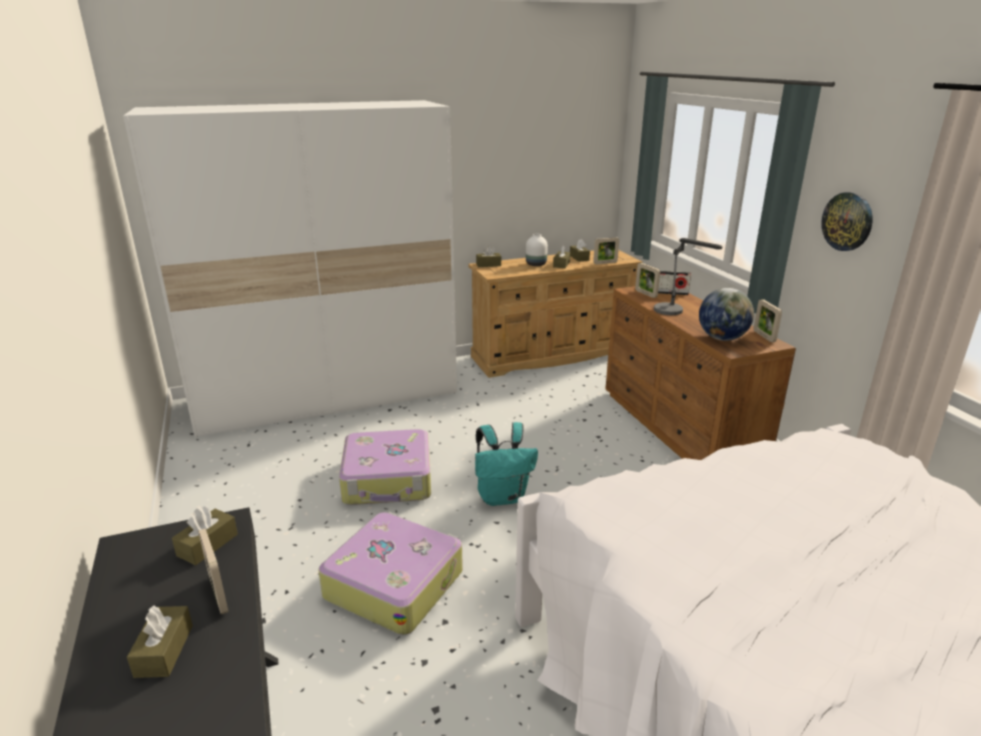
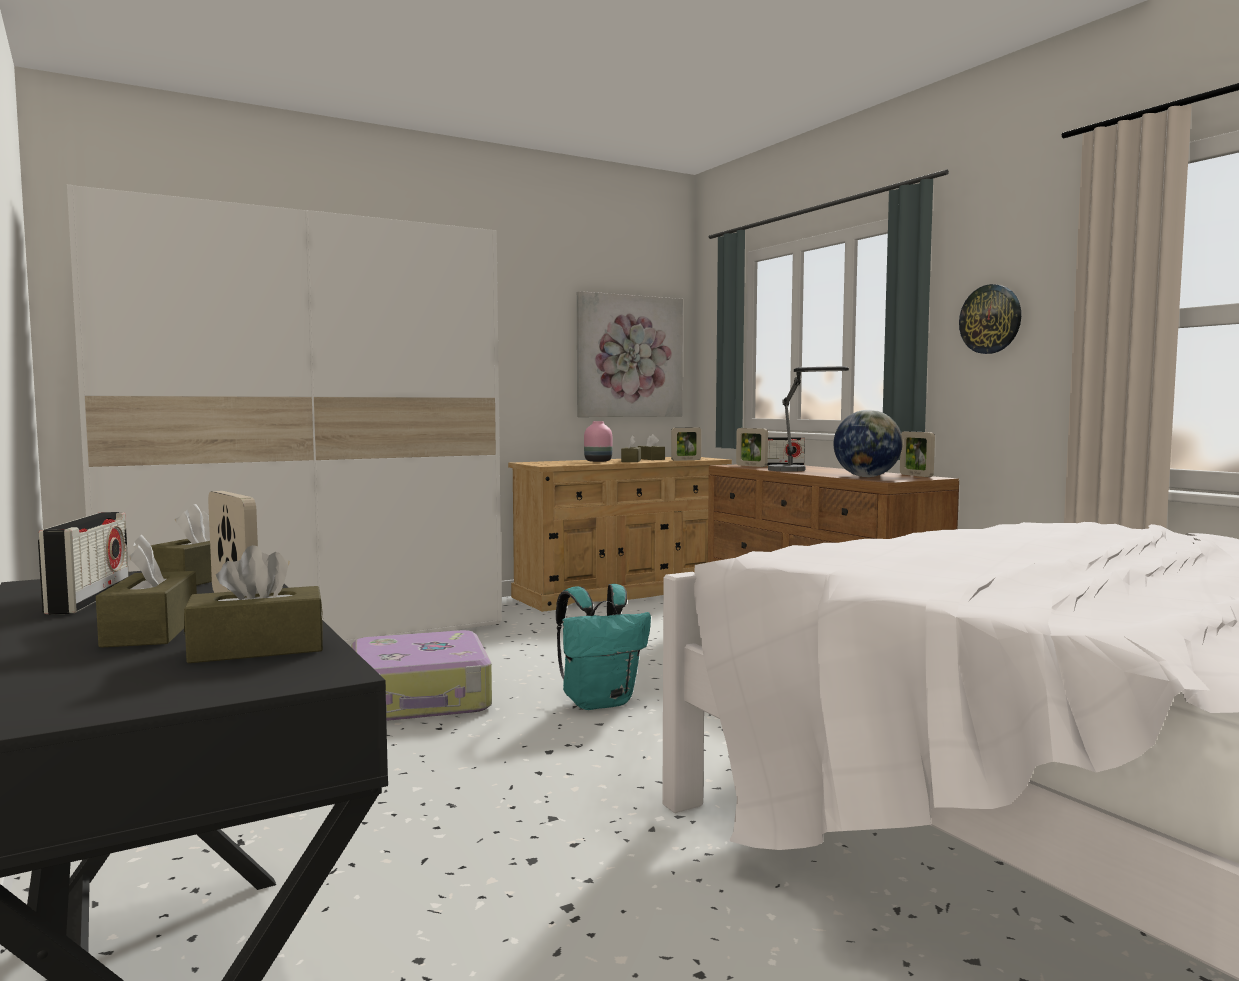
camera: 10 degrees left, 20 degrees down
suitcase [318,512,463,635] -> none
brown tissue box [476,246,501,267] -> brown tissue box moved to [184,545,324,663]
white vase [526,234,548,266] -> pink vase [584,421,612,462]
none -> radio [38,512,129,615]
none -> picture [577,291,683,417]

